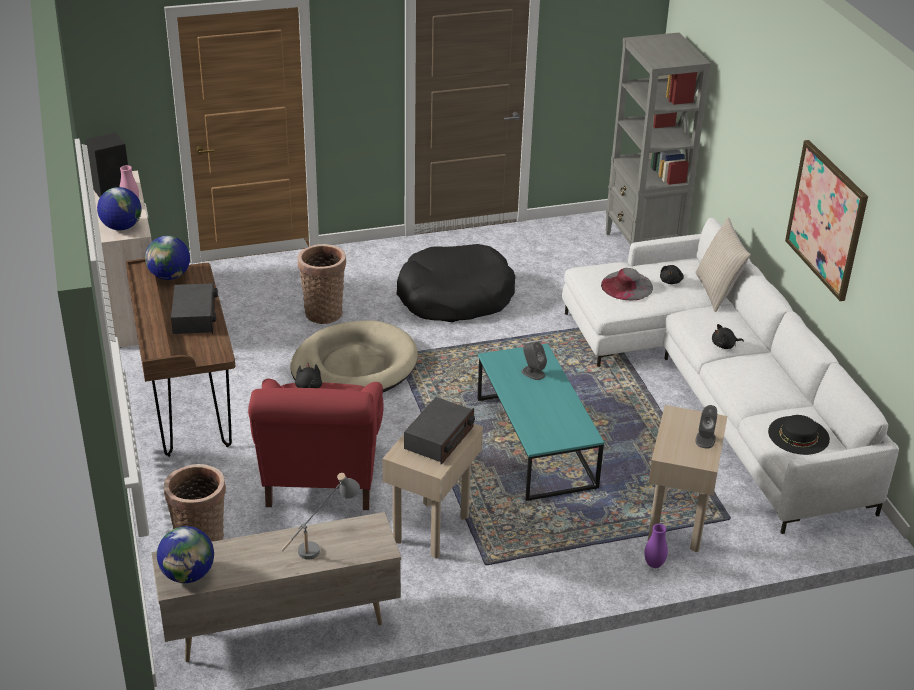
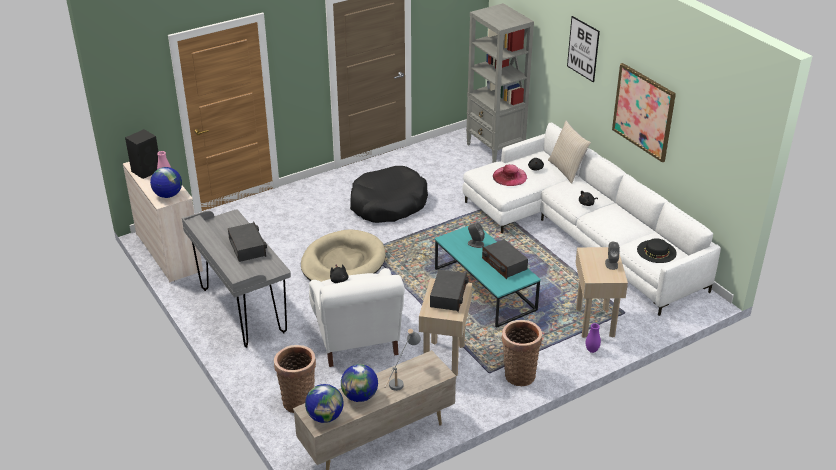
camera: 15 degrees left, 0 degrees up
brown desk [125,259,235,457] -> grey desk [182,209,291,348]
globe [145,236,190,280] -> globe moved to [341,364,378,402]
red armchair [248,379,384,510] -> white armchair [309,268,405,367]
basket [298,244,346,324] -> basket moved to [501,320,542,386]
grey hat [601,268,653,301] -> pink hat [493,164,527,186]
none -> radio [482,239,528,279]
none -> picture [567,16,600,82]

